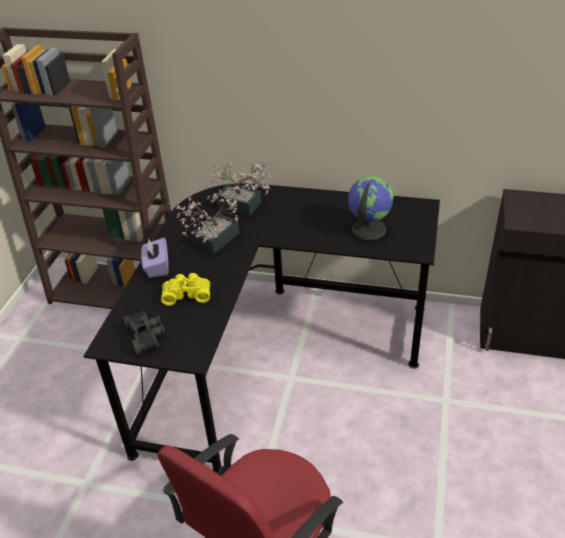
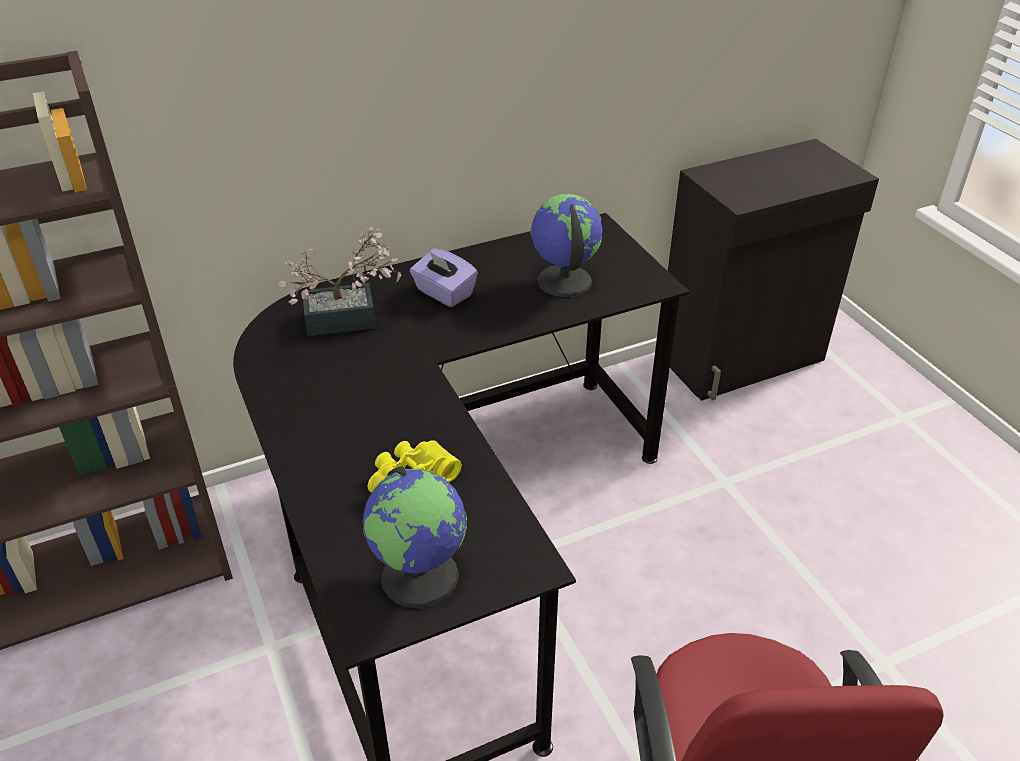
camera: 40 degrees left, 0 degrees up
black binoculars [123,311,165,355] -> globe [363,466,467,608]
purple tissue box [141,238,168,278] -> purple tissue box moved to [410,248,478,307]
potted plant [176,190,239,254] -> none

